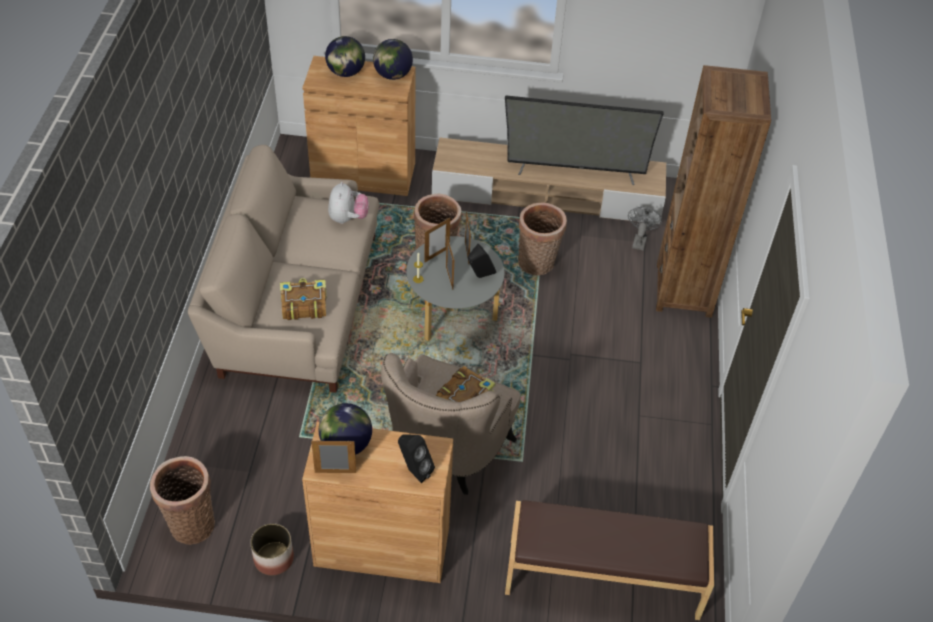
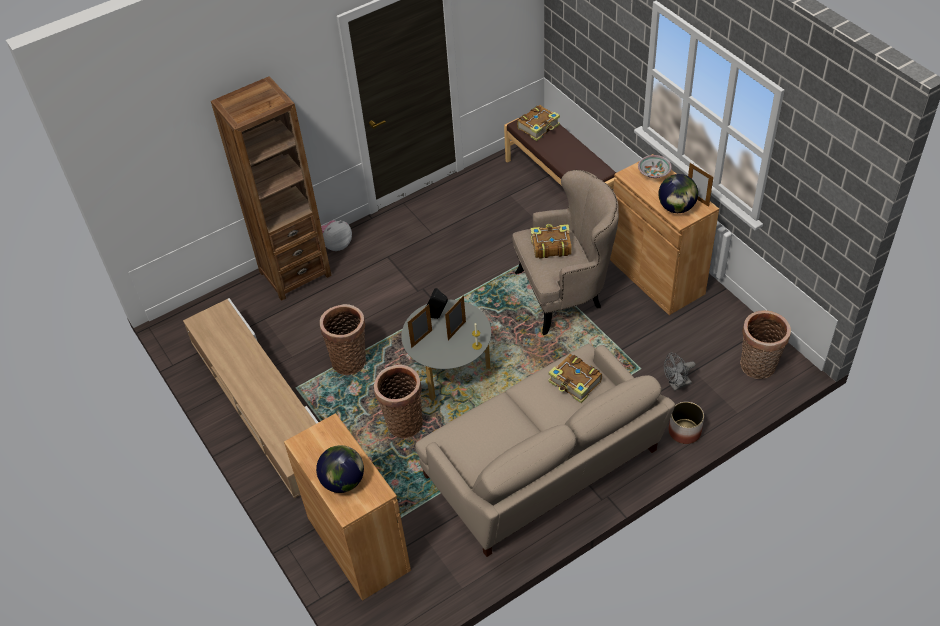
camera: 125 degrees left, 0 degrees up
planter [250,523,294,575] -> planter moved to [669,402,704,444]
plush toy [328,182,369,224] -> plush toy moved to [321,220,352,251]
globe [373,39,413,80] -> none
black speaker [398,435,435,483] -> bowl [638,155,672,178]
picture frame [424,218,450,262] -> none
television [505,95,663,185] -> none
grey fan [628,206,662,251] -> grey fan moved to [664,353,696,391]
none -> book [517,105,560,141]

